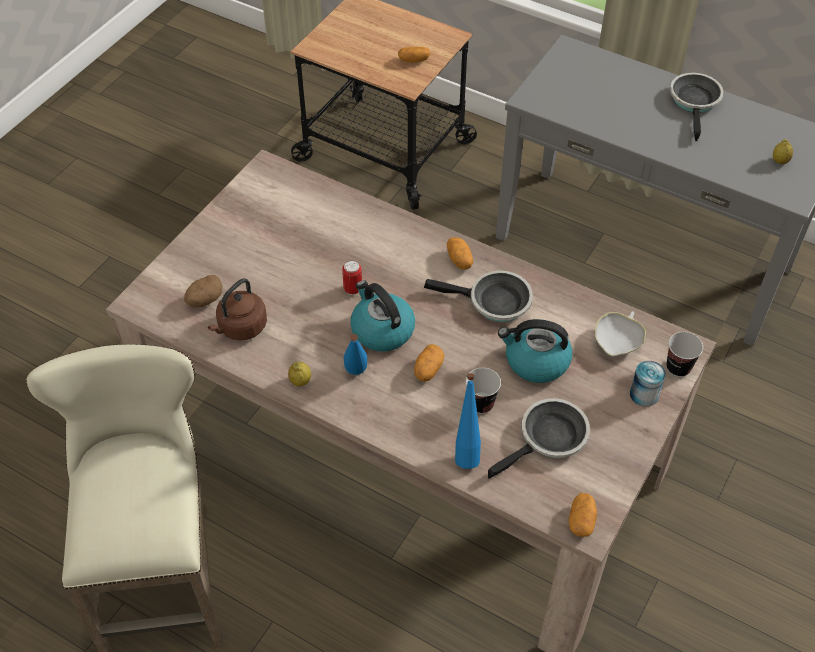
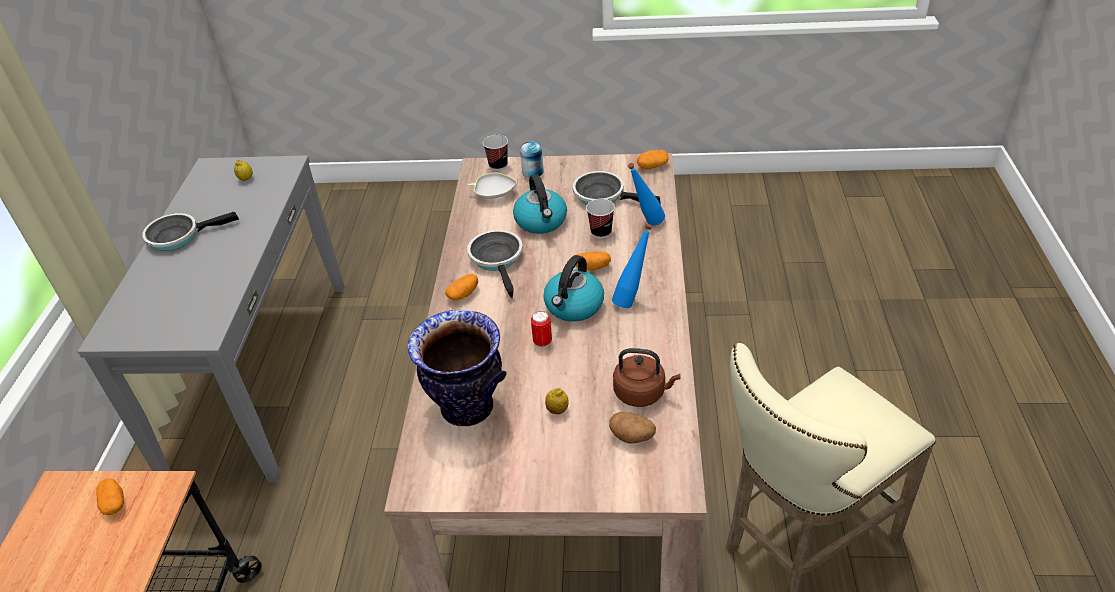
camera: 115 degrees left, 10 degrees down
lemon [288,362,311,386] -> lemon moved to [545,388,569,414]
none -> vase [408,310,506,426]

